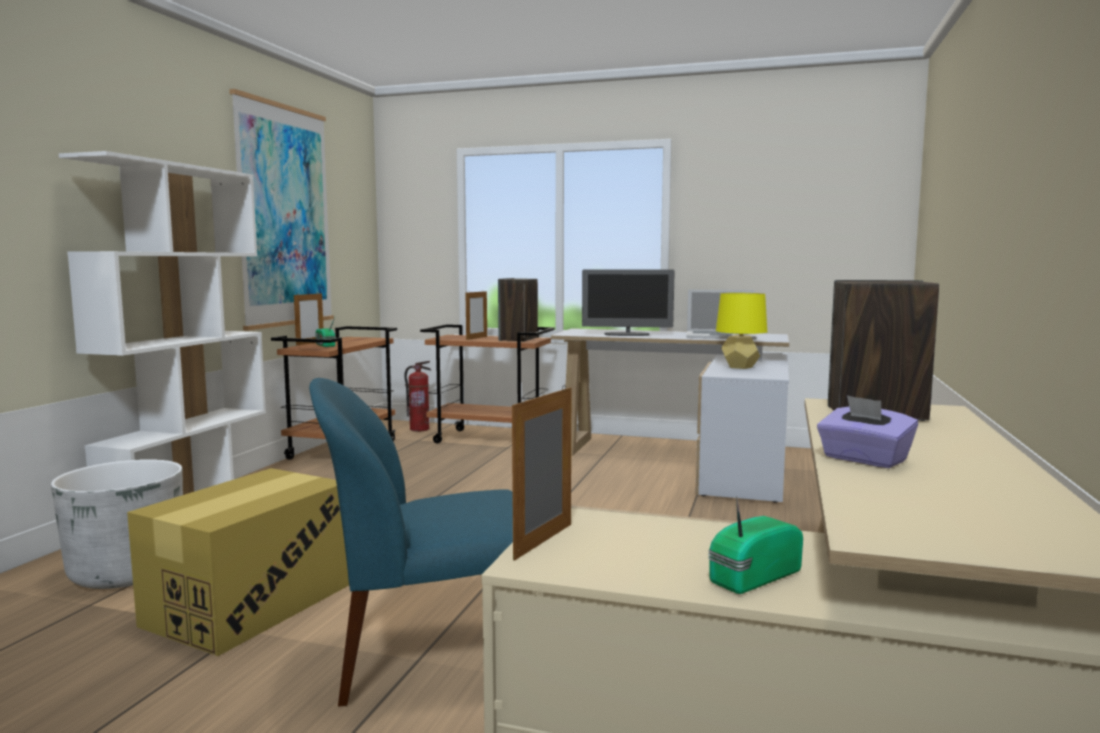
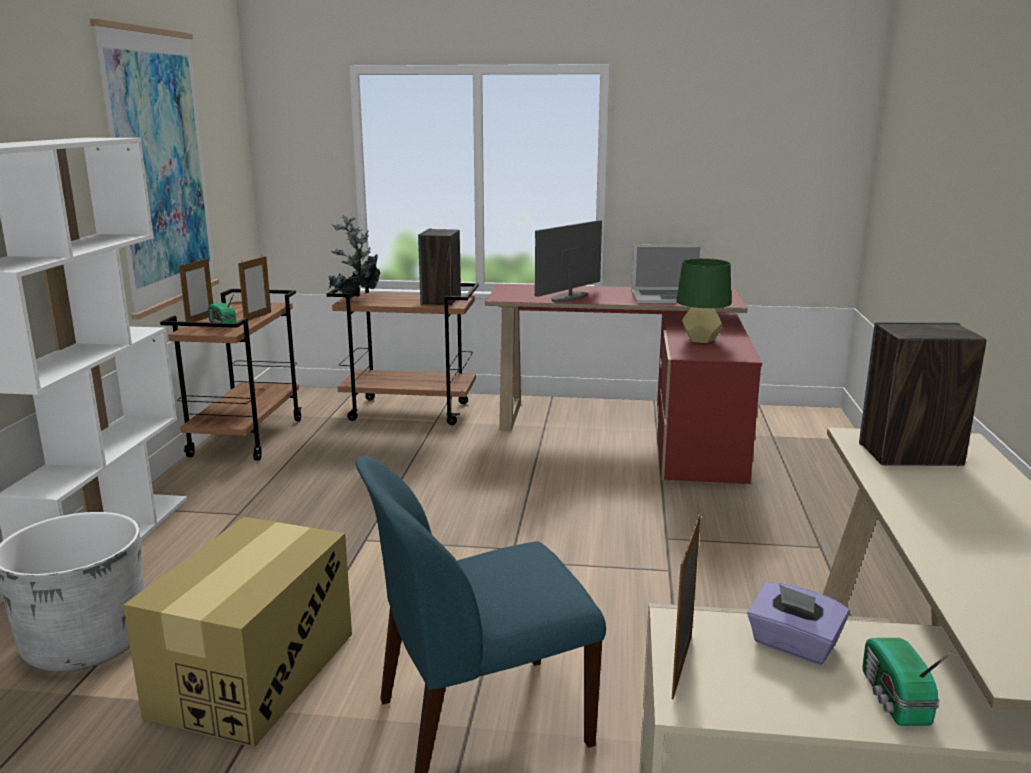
camera: 10 degrees left, 10 degrees up
fire extinguisher [404,361,432,432] -> none
picture frame [466,291,487,340] -> picture frame moved to [238,256,271,321]
white desk [551,328,789,503] -> red desk [485,284,762,484]
monitor [582,269,675,336] -> monitor turned 135 degrees clockwise [535,220,602,302]
radio [708,496,803,594] -> radio turned 45 degrees counterclockwise [862,638,953,726]
yellow table lamp [716,293,767,369] -> green table lamp [676,258,731,343]
purple tissue box [817,395,918,468] -> purple tissue box moved to [747,582,849,665]
none -> potted plant [328,215,380,298]

